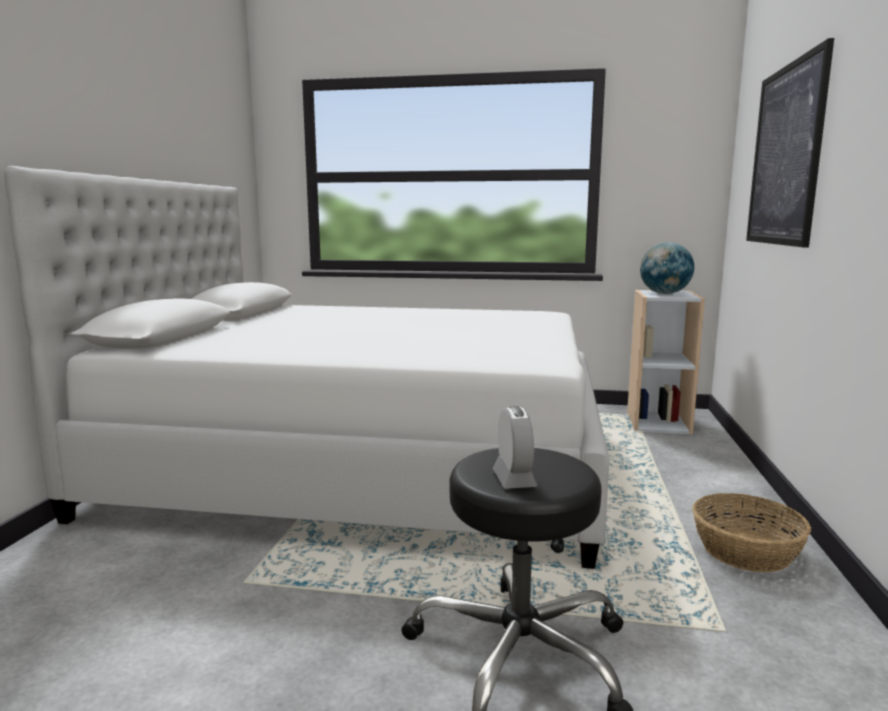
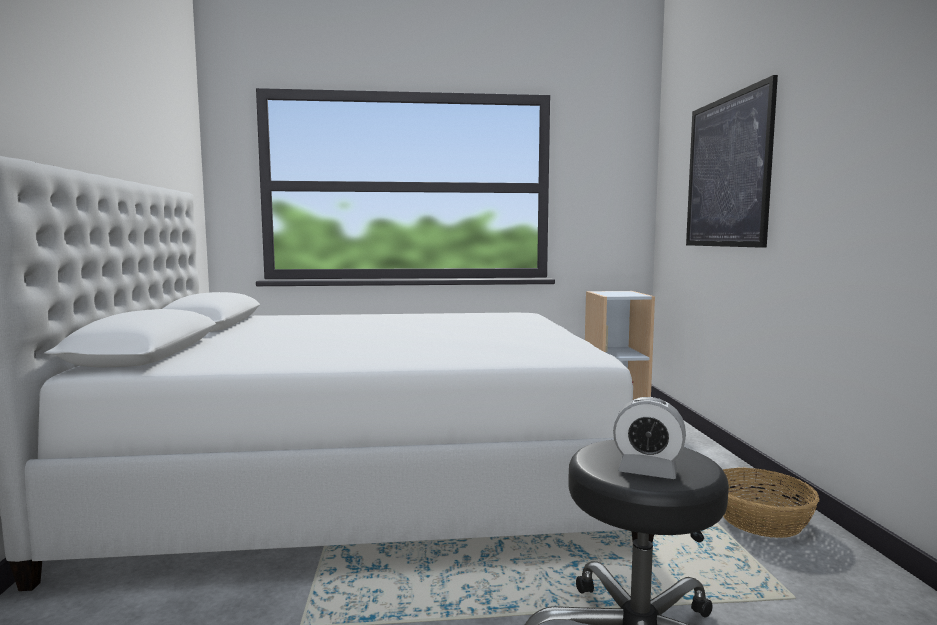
camera: 15 degrees left, 5 degrees down
alarm clock [493,406,537,489] -> alarm clock turned 135 degrees clockwise [613,397,686,479]
globe [640,242,694,294] -> none

